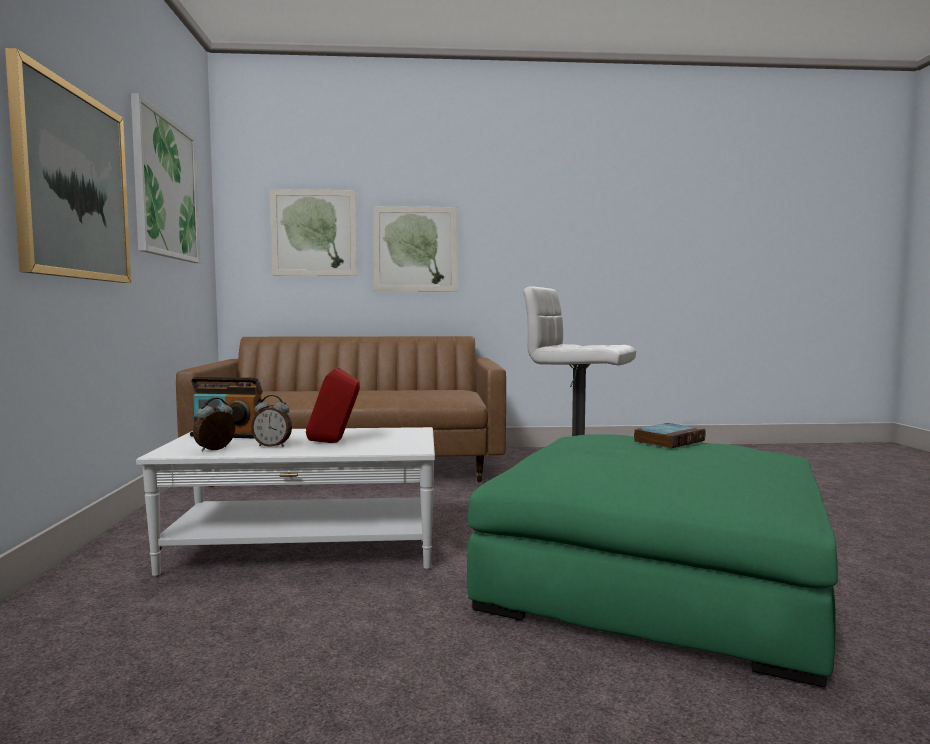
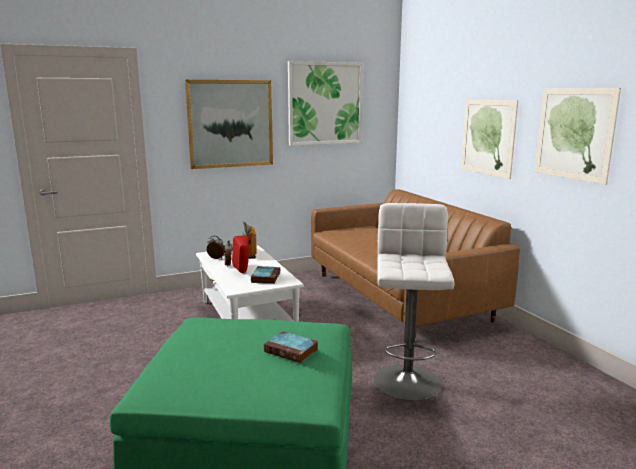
camera: 70 degrees right, 10 degrees up
picture [270,189,357,276] -> picture moved to [534,88,621,185]
none -> book [251,266,280,284]

